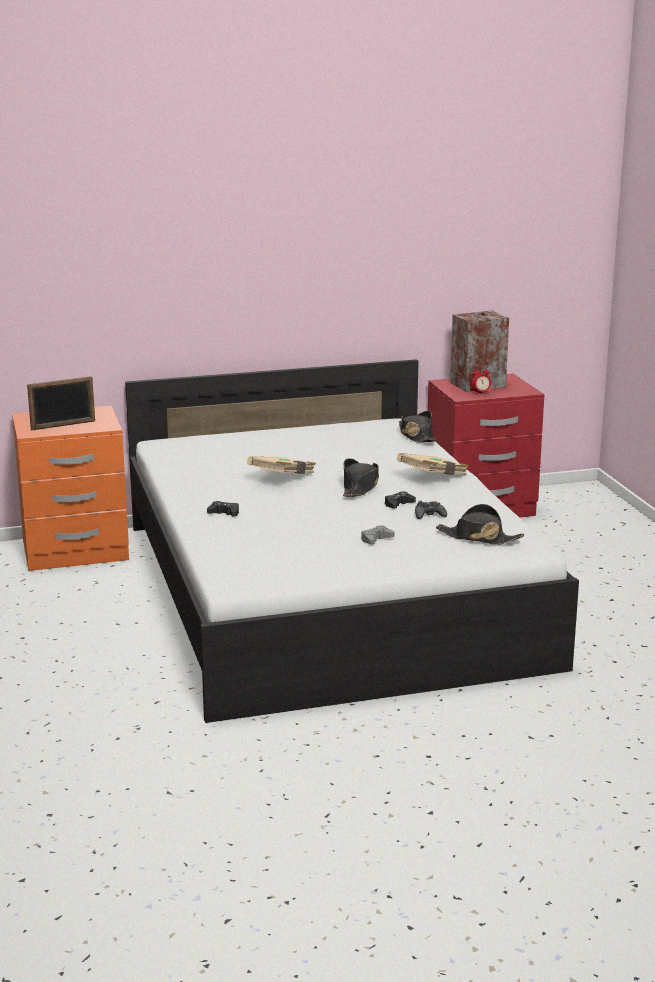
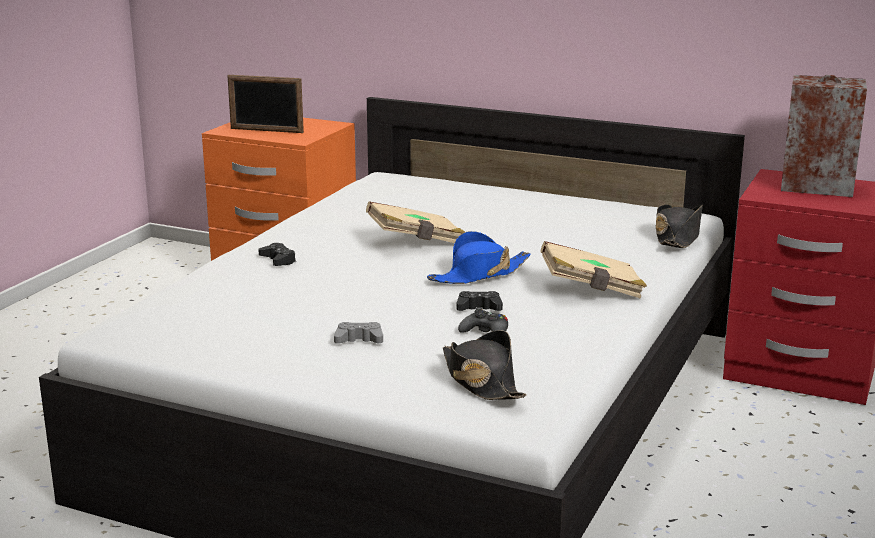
camera: 40 degrees right, 0 degrees up
black hat [343,458,379,497] -> blue hat [427,231,531,284]
alarm clock [471,365,491,395] -> none

